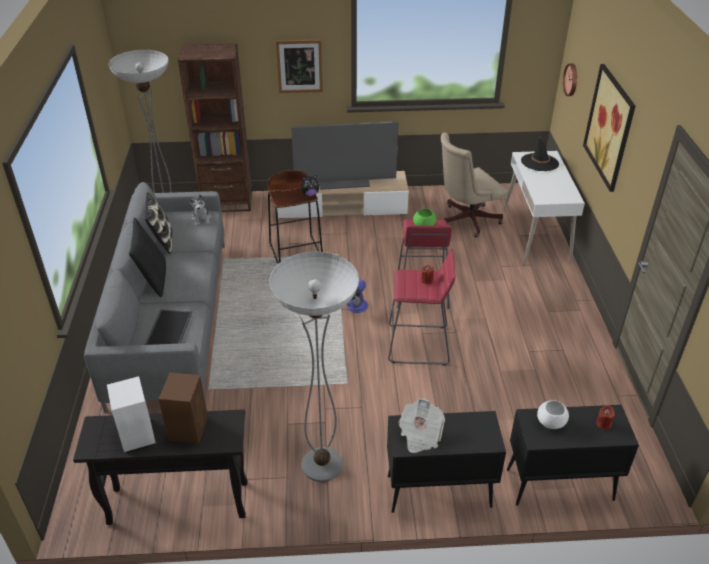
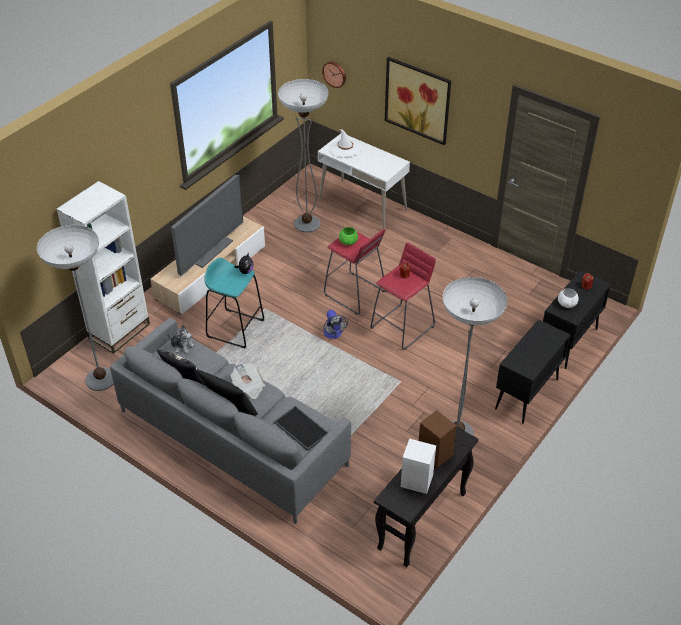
camera: 50 degrees left, 5 degrees up
brown bookcase [178,44,252,212] -> white bookcase [57,181,150,354]
brown stool [267,170,323,264] -> turquoise stool [204,258,265,348]
picture [276,40,323,93] -> none
newspaper [399,398,445,453] -> newspaper moved to [231,363,266,399]
beige office chair [441,132,508,237] -> floor lamp [278,79,329,233]
black hat [521,136,559,171] -> white hat [329,129,362,157]

